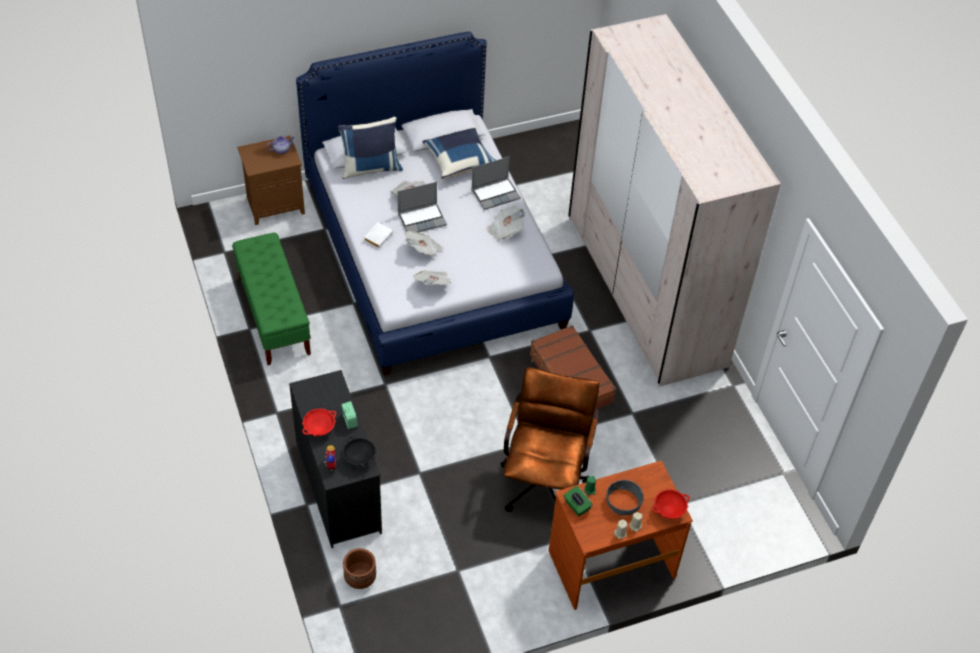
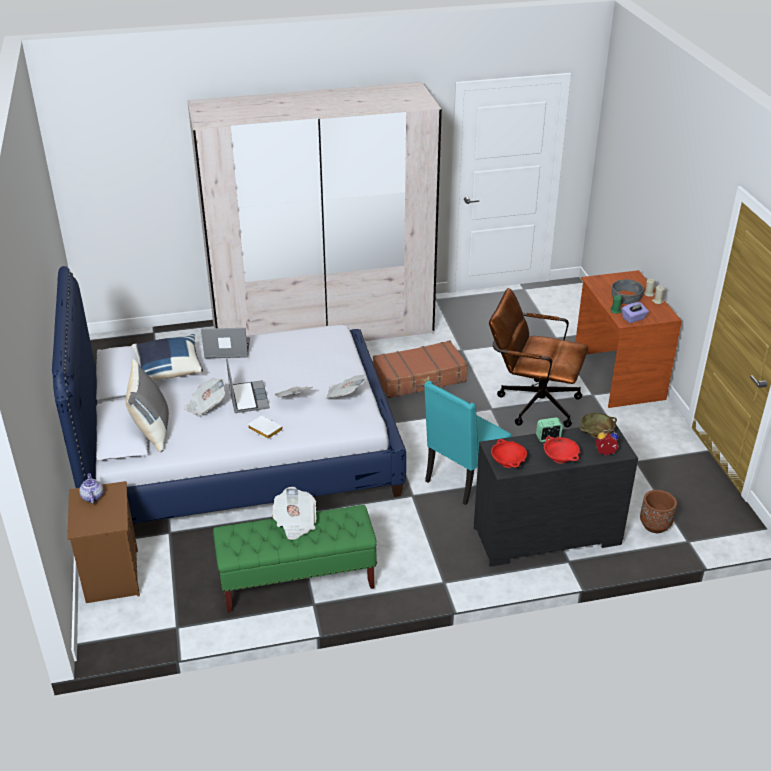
camera: 80 degrees left, 15 degrees down
blue pillow [338,117,403,179] -> grey pillow [126,359,169,453]
black bowl [342,437,376,468] -> beige bowl [579,413,617,438]
laptop [471,156,521,210] -> laptop turned 75 degrees counterclockwise [201,328,250,358]
newspaper [486,205,526,241] -> newspaper moved to [271,487,316,540]
green tissue box [564,486,593,516] -> purple tissue box [622,302,649,323]
red bowl [652,489,690,519] -> red bowl moved to [491,439,527,468]
none -> turquoise chair [424,380,512,505]

